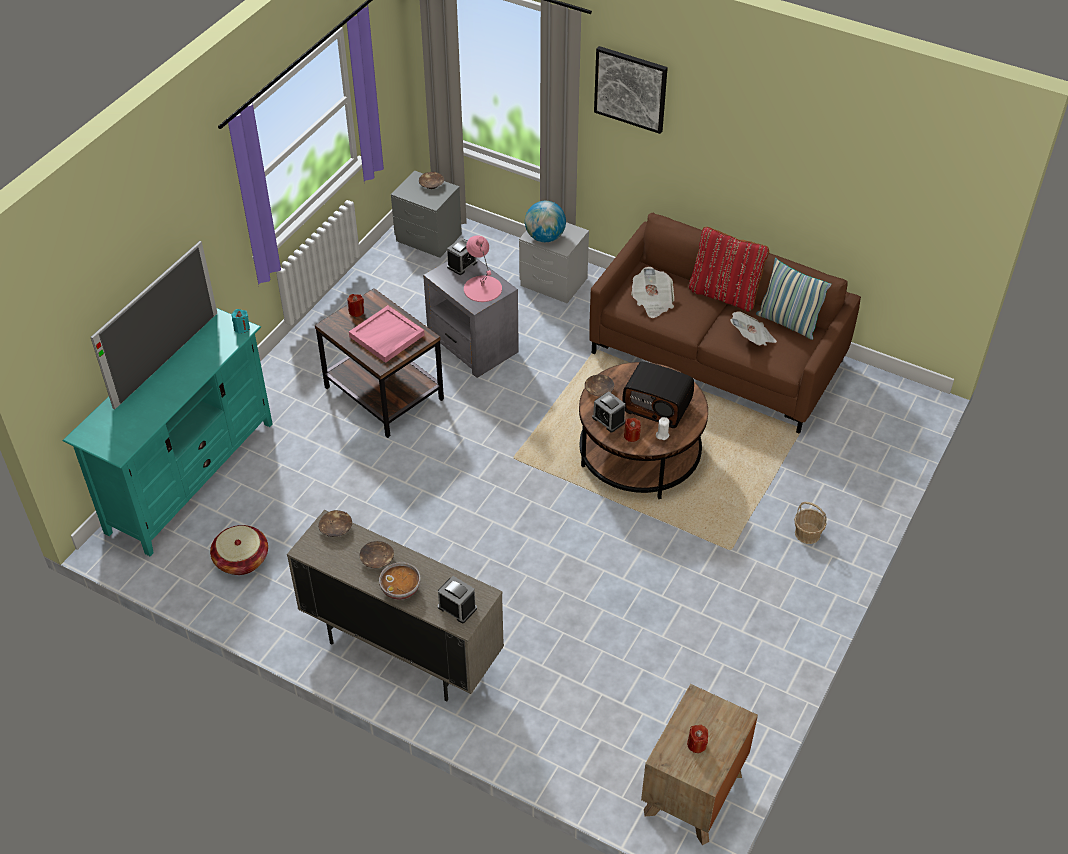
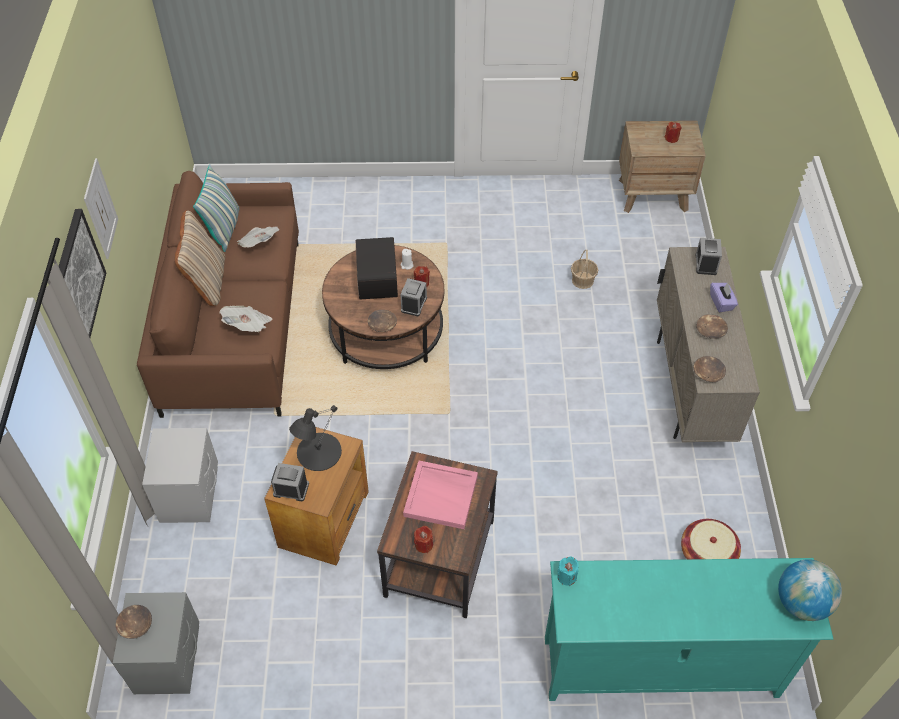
camera: 120 degrees left, 5 degrees up
television [91,241,217,409] -> none
bowl [379,562,421,600] -> purple tissue box [710,283,738,313]
grey side table [423,258,519,378] -> brown side table [264,427,369,566]
pink table lamp [464,235,502,302] -> black table lamp [289,405,342,471]
globe [525,201,566,242] -> globe moved to [778,559,842,621]
red pillow [689,227,769,312] -> beige pillow [175,211,225,306]
basket [794,502,827,544] -> basket moved to [571,250,598,289]
none -> picture [84,158,118,259]

